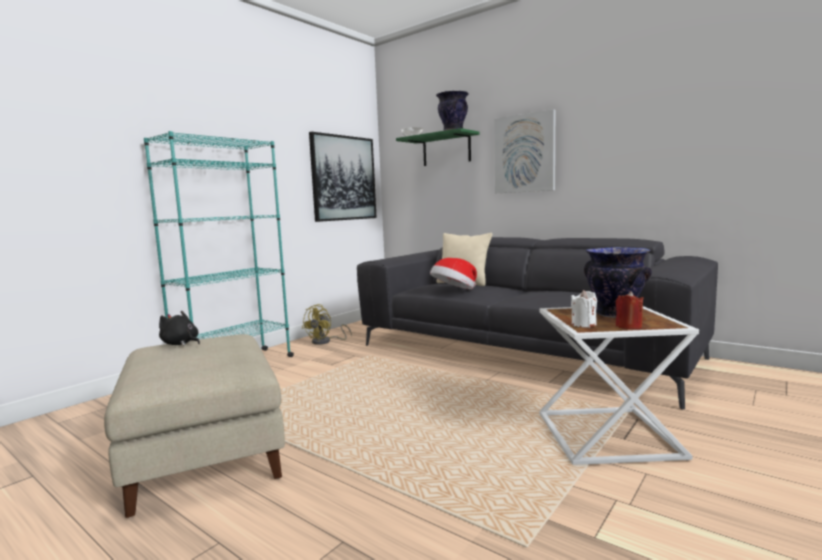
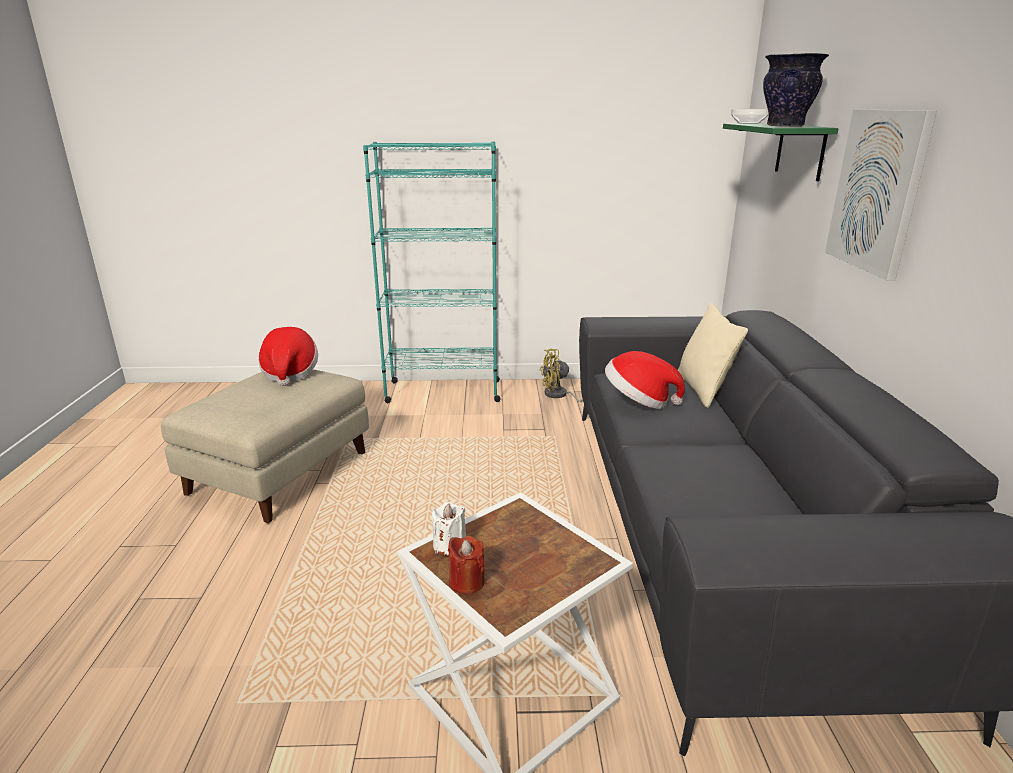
camera: 50 degrees right, 15 degrees up
black plush toy [159,311,200,346] -> hat [258,327,318,386]
picture [309,132,377,222] -> none
vase [584,247,652,318] -> none

